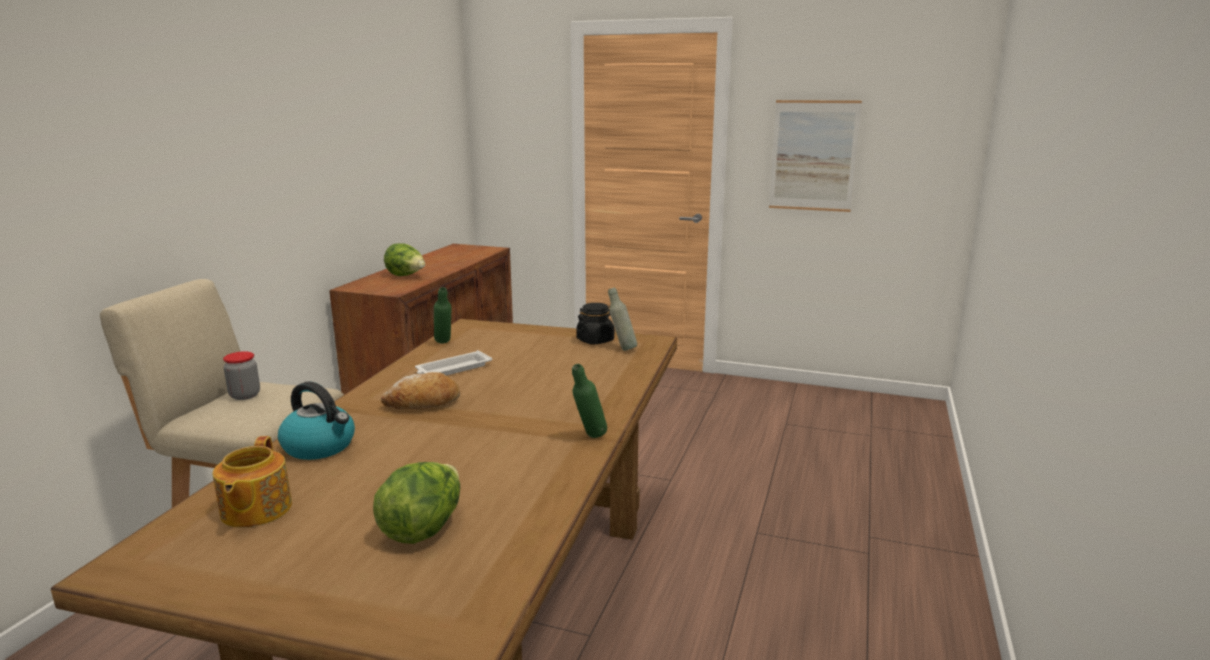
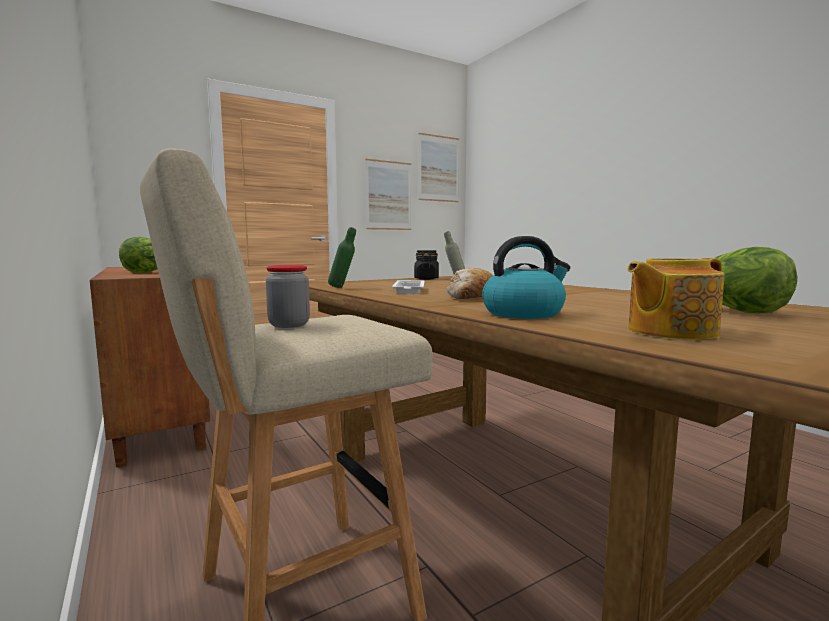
camera: 50 degrees left, 10 degrees down
teapot [213,436,292,528] -> teapot turned 120 degrees clockwise [627,258,725,340]
green bottle [572,364,607,438] -> none
none -> picture [419,133,459,202]

